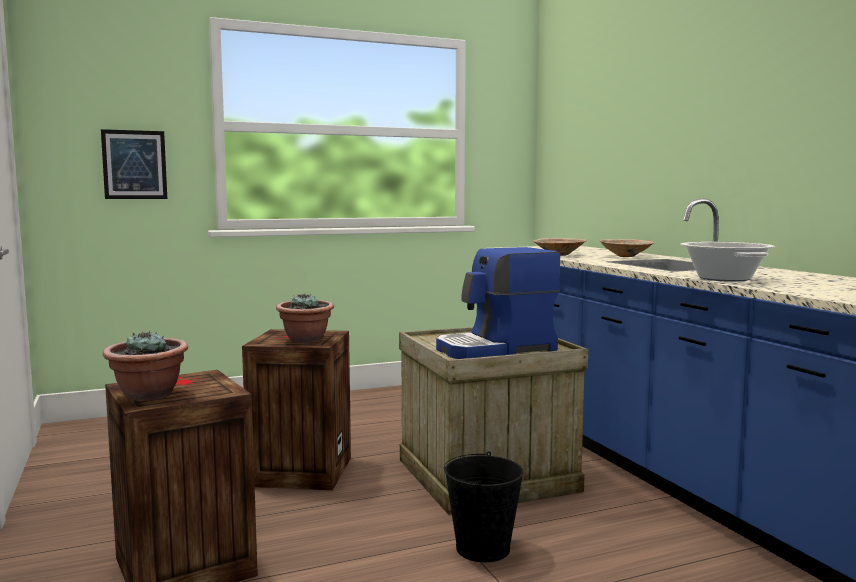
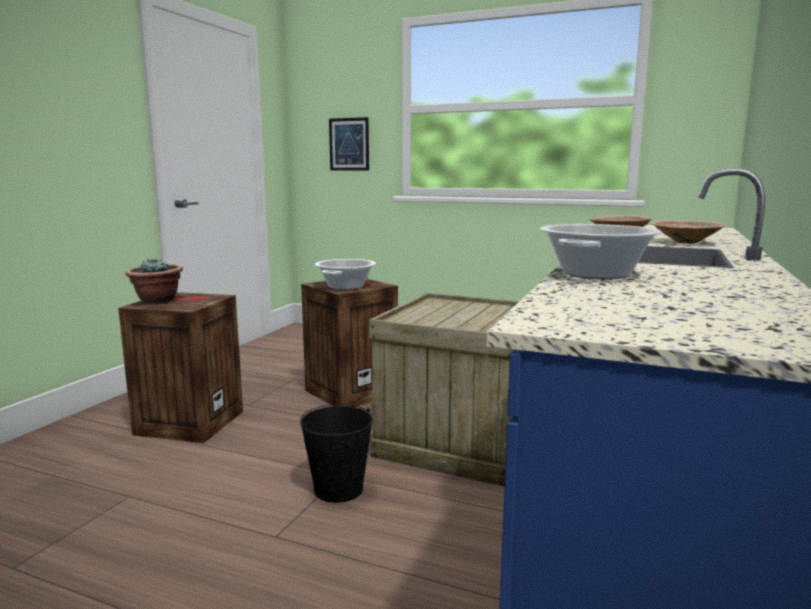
camera: 45 degrees right, 5 degrees up
potted plant [276,294,334,343] -> cooking pot [315,259,376,290]
coffee machine [436,247,560,359] -> none

